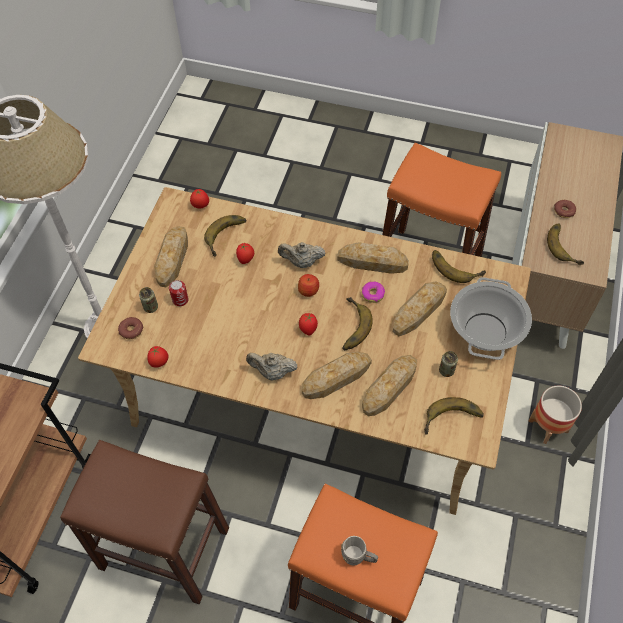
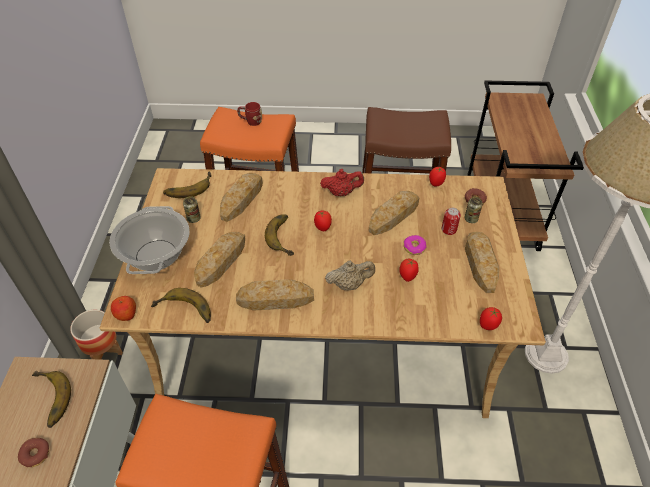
camera: 165 degrees right, 10 degrees down
banana [204,215,246,257] -> none
beige teapot [246,353,297,381] -> red teapot [320,169,364,196]
apple [298,274,319,297] -> apple moved to [111,296,136,321]
bread [302,352,372,399] -> bread moved to [368,191,419,235]
grey mug [341,536,378,566] -> red mug [237,102,262,126]
donut [362,281,385,303] -> donut moved to [404,235,427,255]

